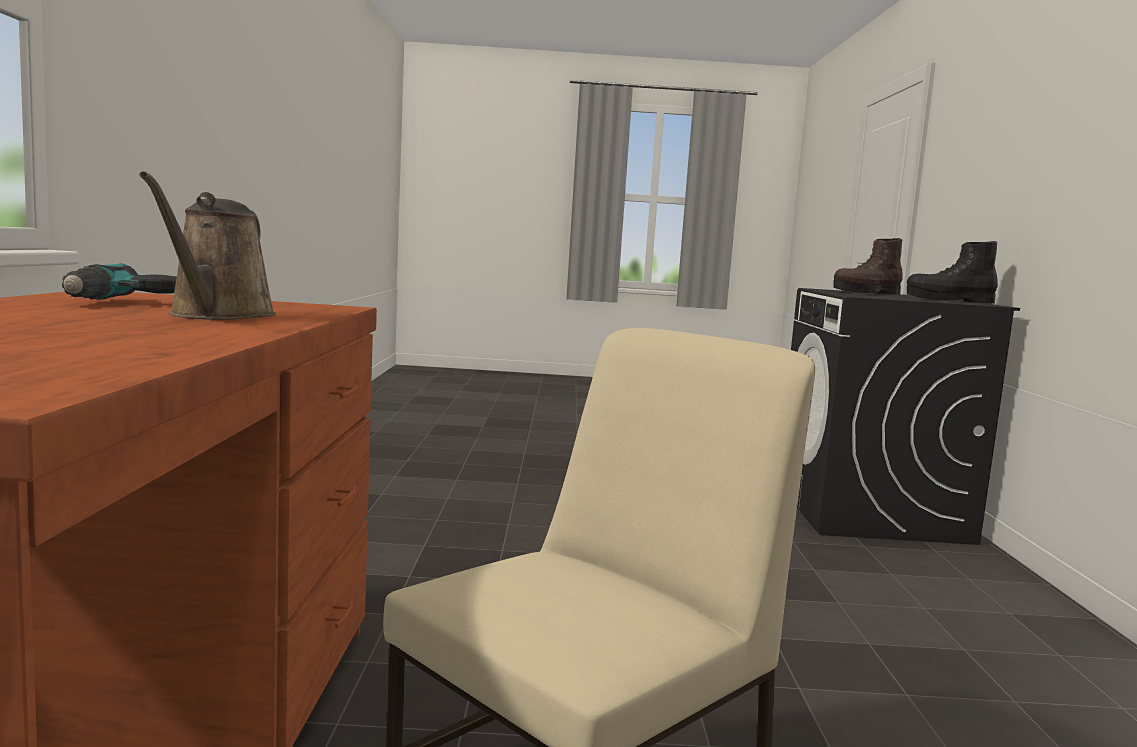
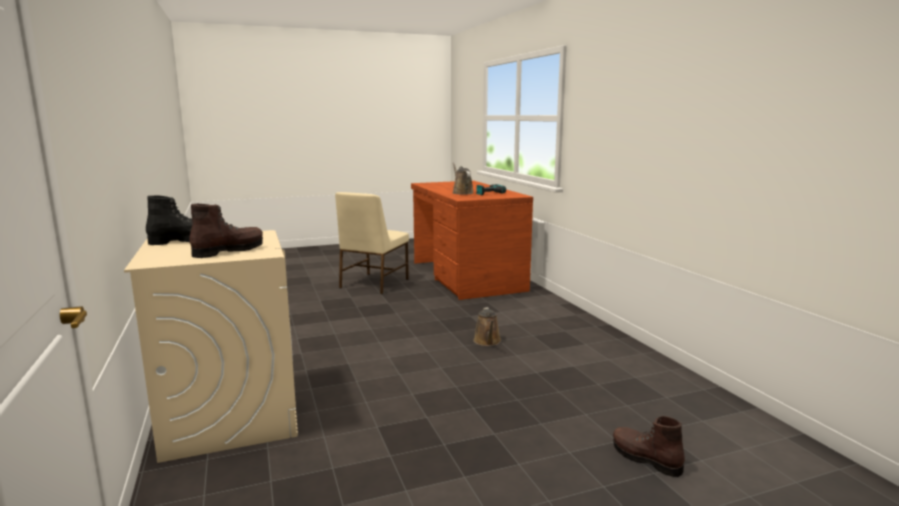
camera: 160 degrees right, 5 degrees up
black washing machine [791,288,1020,545] -> beige washing machine [124,230,298,463]
none -> brown watering can [473,307,501,346]
none -> brown boot [613,416,685,477]

